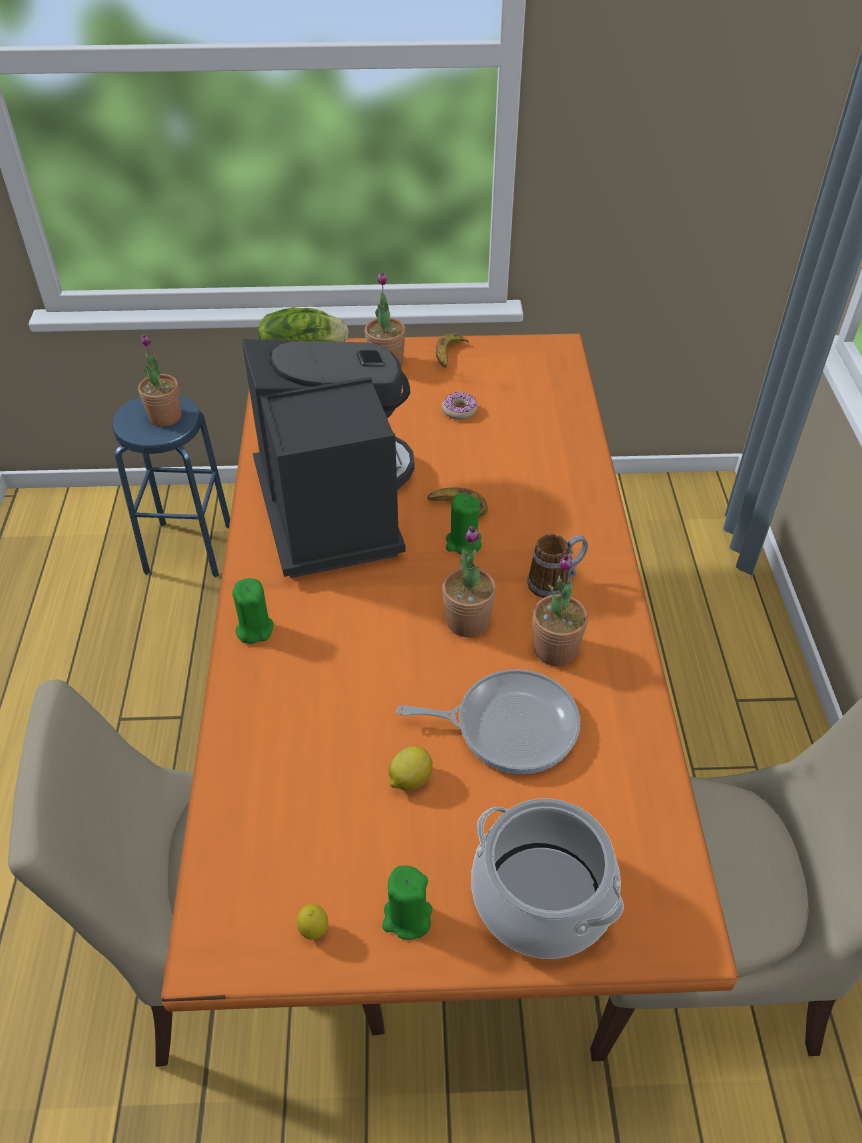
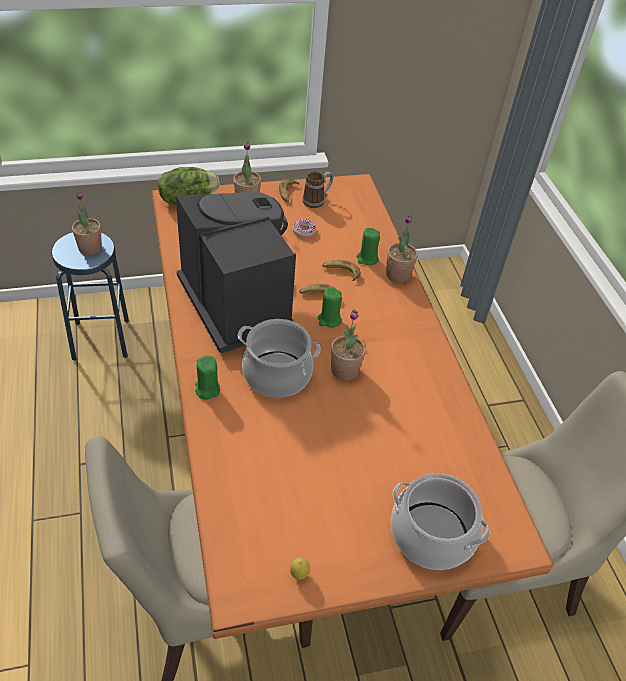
camera: 15 degrees left, 0 degrees up
green candle [382,865,432,940] -> green candle moved to [357,228,380,265]
lemon [389,746,433,790] -> none
frying pan [396,669,580,774] -> none
mug [527,534,588,598] -> mug moved to [302,172,333,208]
potted plant [532,554,588,666] -> potted plant moved to [386,214,418,283]
none -> cooking pot [237,319,321,397]
none -> banana [322,260,361,281]

